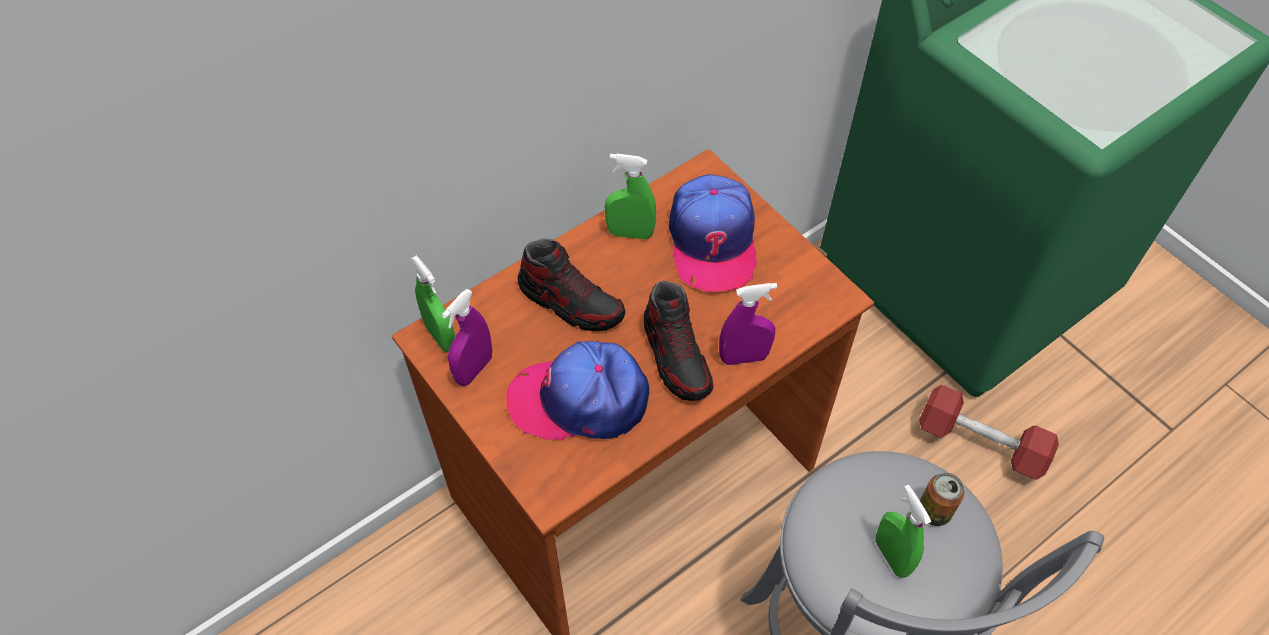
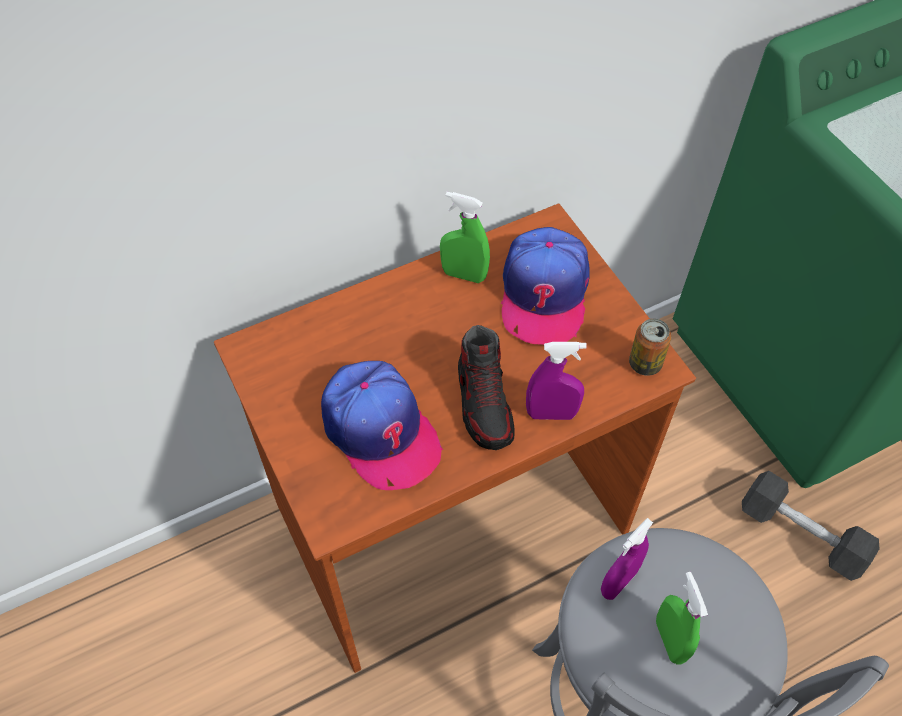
camera: 10 degrees right, 0 degrees up
green spray bottle [411,255,456,352] -> none
purple spray bottle [442,289,492,386] -> purple spray bottle moved to [601,518,653,600]
cap [506,341,649,440] -> cap turned 135 degrees counterclockwise [321,361,443,490]
shoe [518,238,625,331] -> none
red dumbbell [919,385,1059,480] -> black dumbbell [742,471,879,581]
can [920,473,964,526] -> can moved to [629,319,671,376]

